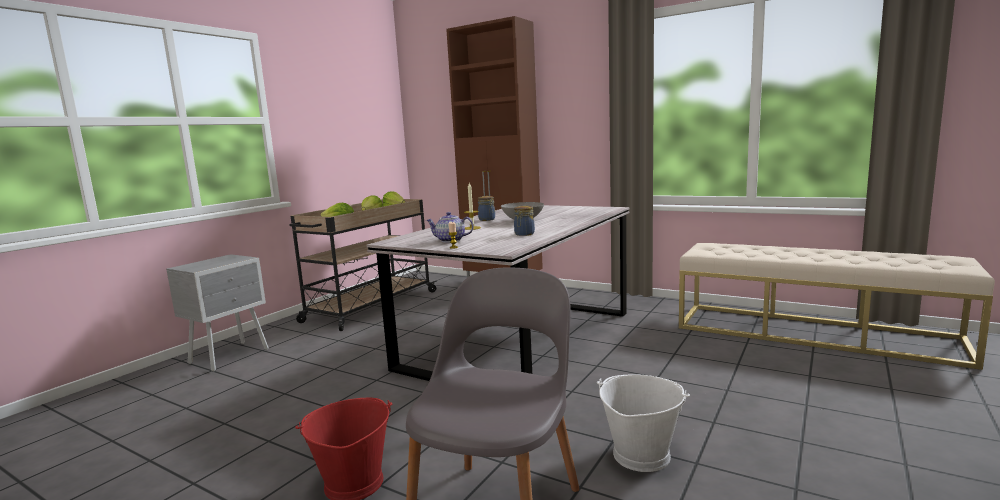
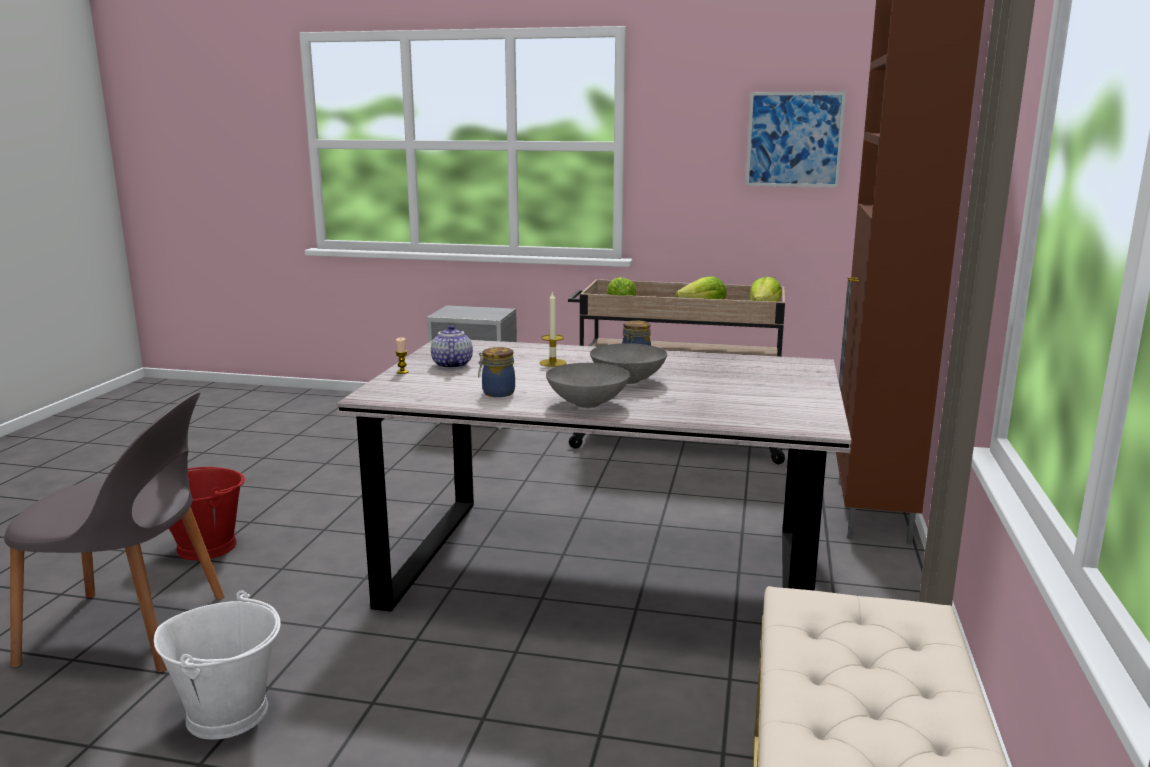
camera: 70 degrees right, 5 degrees up
none -> grey bowl [546,363,630,408]
none -> picture [746,92,846,187]

